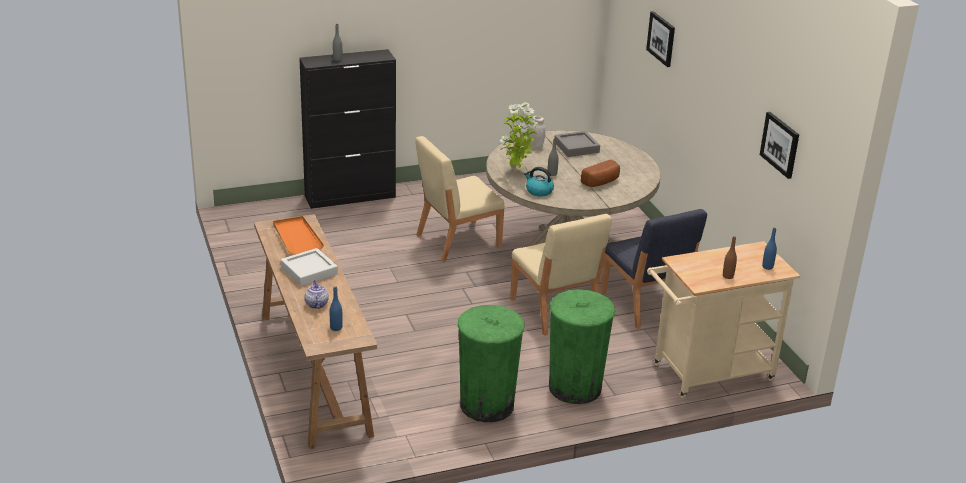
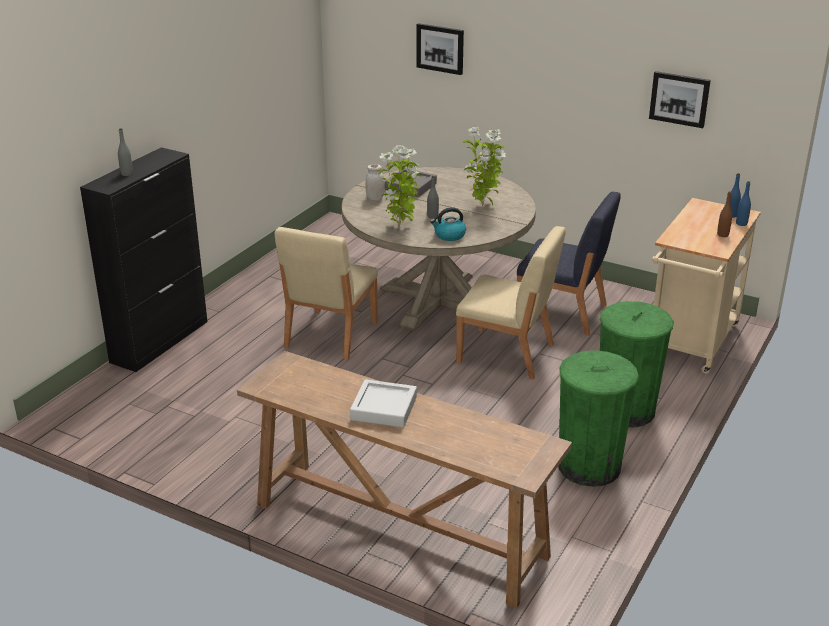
camera: 40 degrees left, 0 degrees up
orange tray [273,216,324,255] -> none
teapot [304,280,329,309] -> none
blue bottle [330,286,343,331] -> blue bottle moved to [736,181,751,226]
bread [581,160,620,187] -> potted plant [462,127,506,206]

